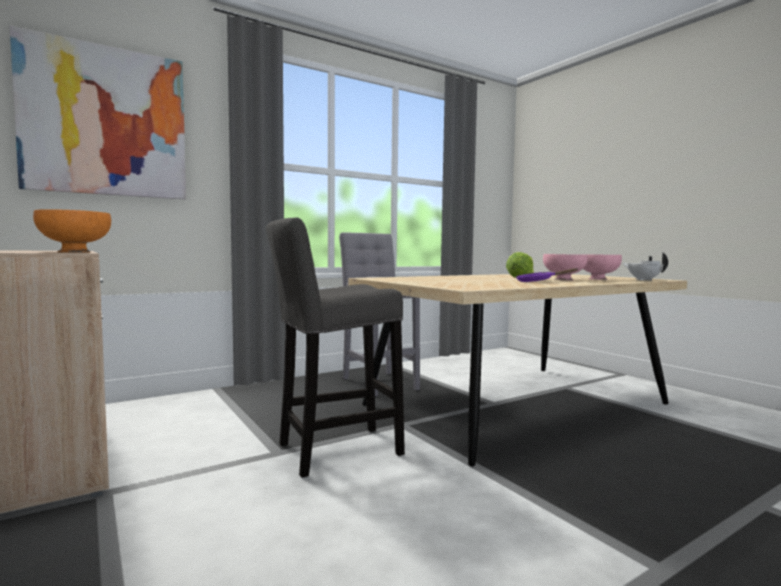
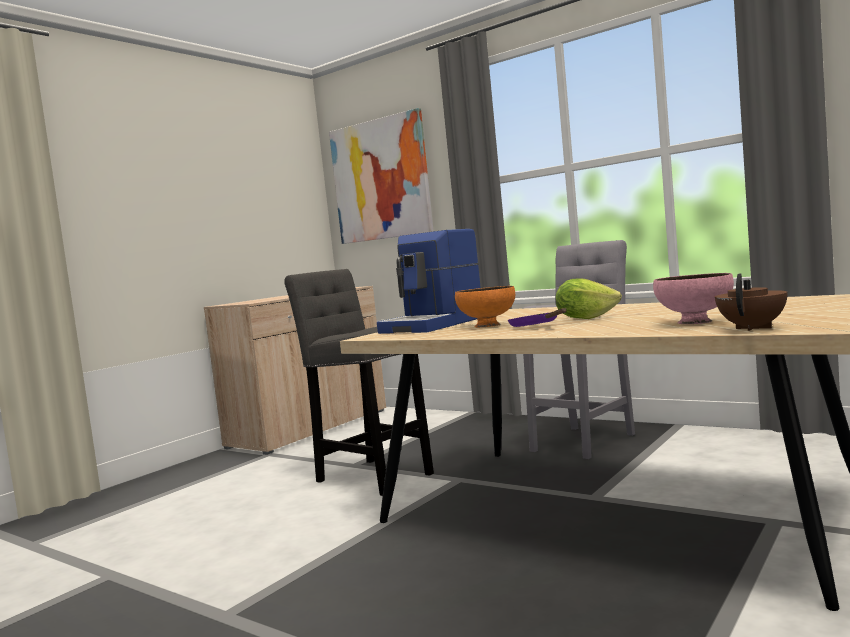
camera: 70 degrees right, 0 degrees up
orange bowl [33,209,111,252] -> orange bowl moved to [455,286,515,327]
pink bowl [543,254,588,280] -> none
white teapot [623,252,668,281] -> brown teapot [715,273,787,331]
none -> coffee machine [377,229,481,334]

